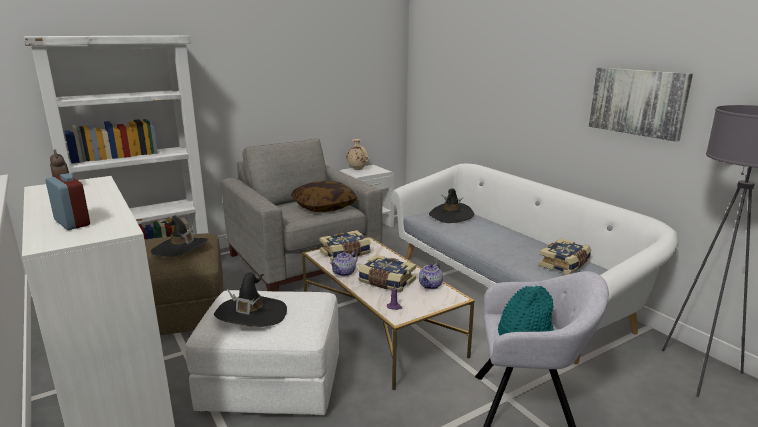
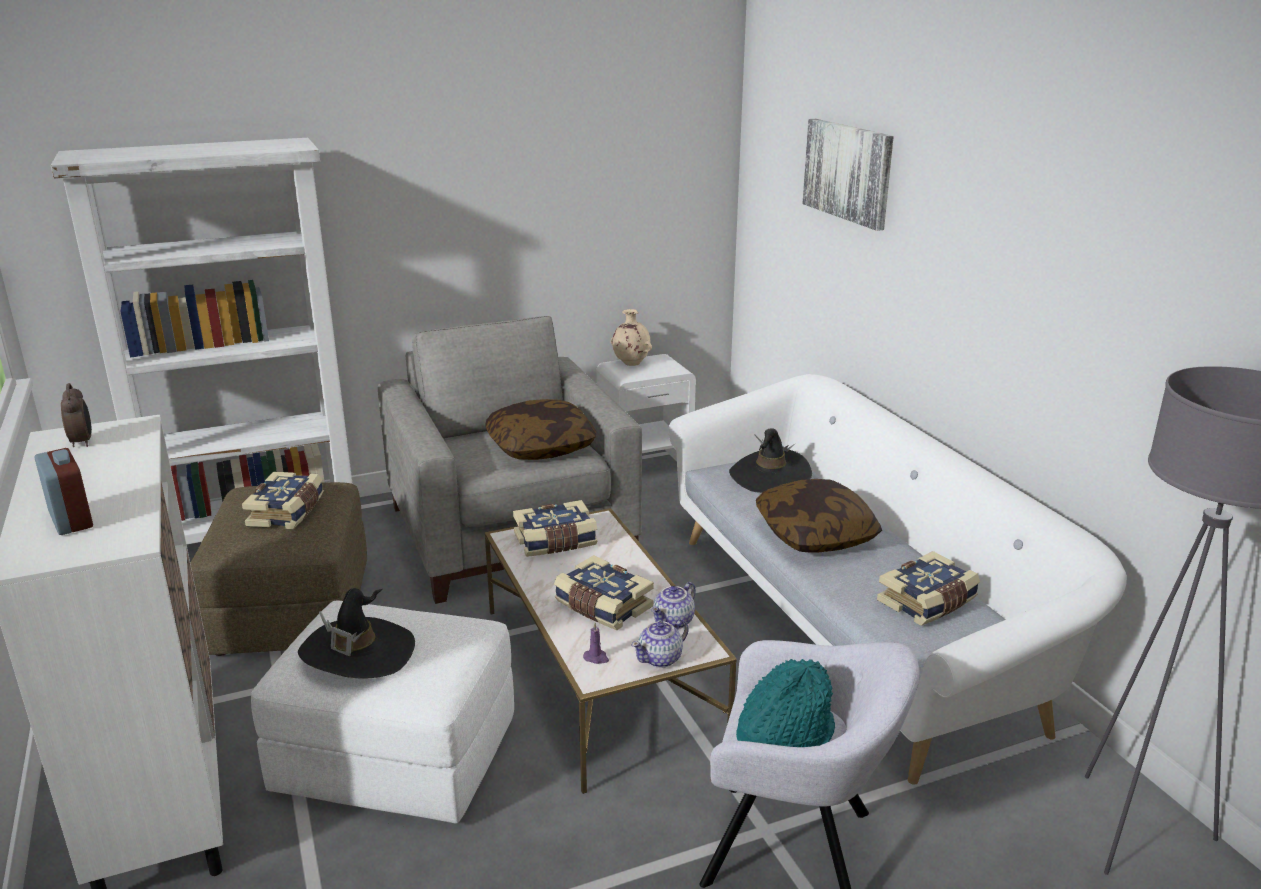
camera: 10 degrees right, 5 degrees up
black hat [151,215,208,257] -> book [242,472,324,529]
teapot [330,252,358,276] -> teapot moved to [631,619,689,668]
picture [589,67,693,142] -> picture moved to [802,119,894,231]
none -> pillow [756,479,882,552]

